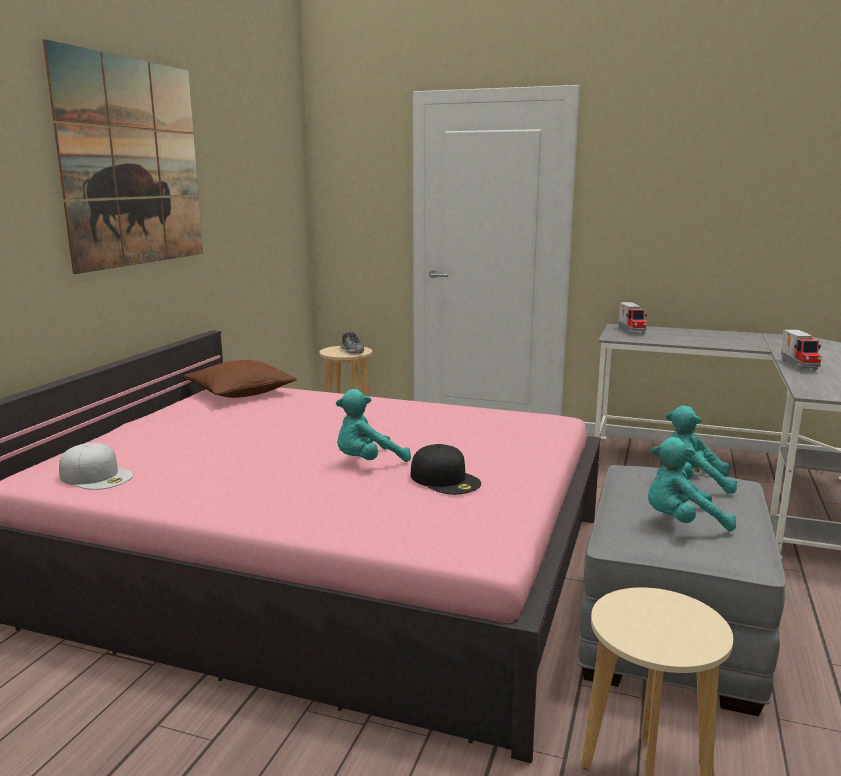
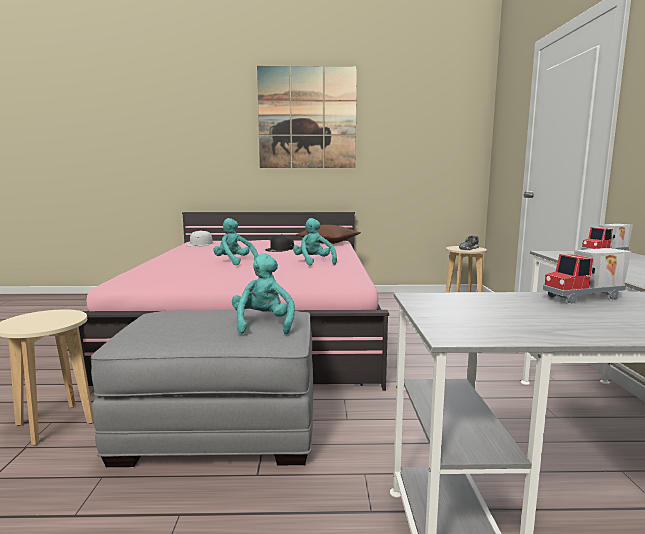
camera: 70 degrees right, 5 degrees down
black cap [411,444,481,495] -> black cap moved to [265,234,294,252]
turquoise plush toy [648,437,736,531] -> turquoise plush toy moved to [293,218,337,266]

